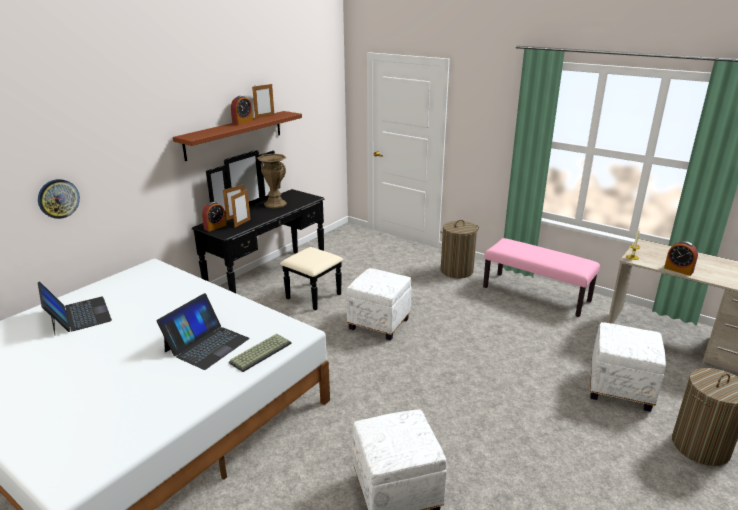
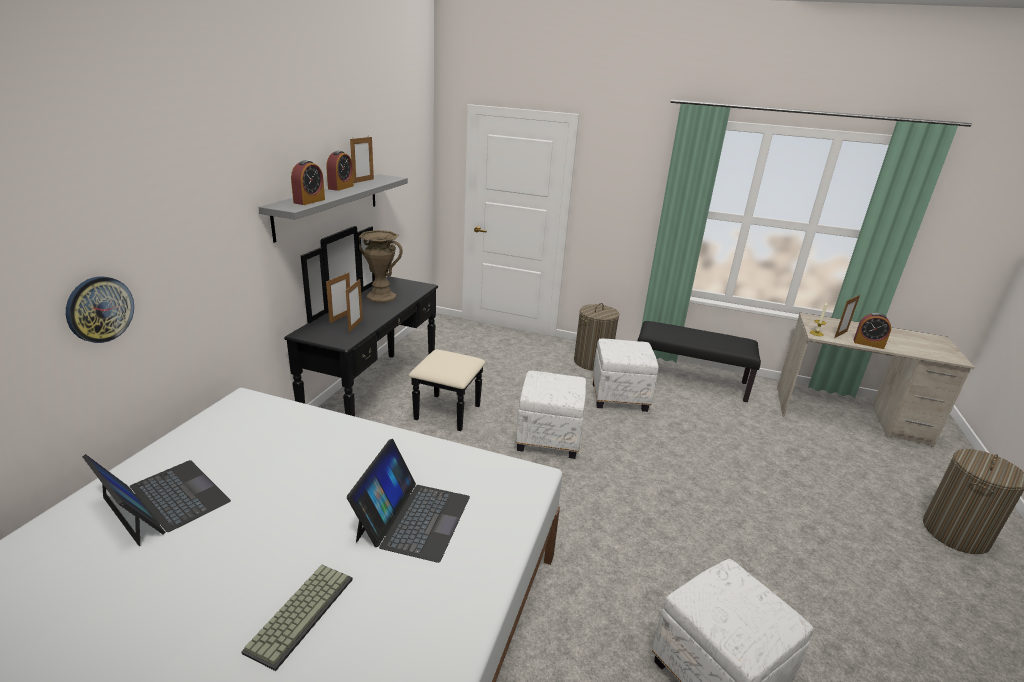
camera: 20 degrees left, 0 degrees up
brown shelf [173,111,302,161] -> grey shelf [258,174,408,243]
alarm clock [202,202,227,232] -> alarm clock moved to [291,160,325,205]
keyboard [229,334,292,372] -> keyboard moved to [241,565,353,671]
pink bench [483,238,600,317] -> black bench [637,321,761,402]
white ottoman [590,322,666,412] -> white ottoman moved to [593,339,659,412]
none -> picture frame [834,295,860,338]

